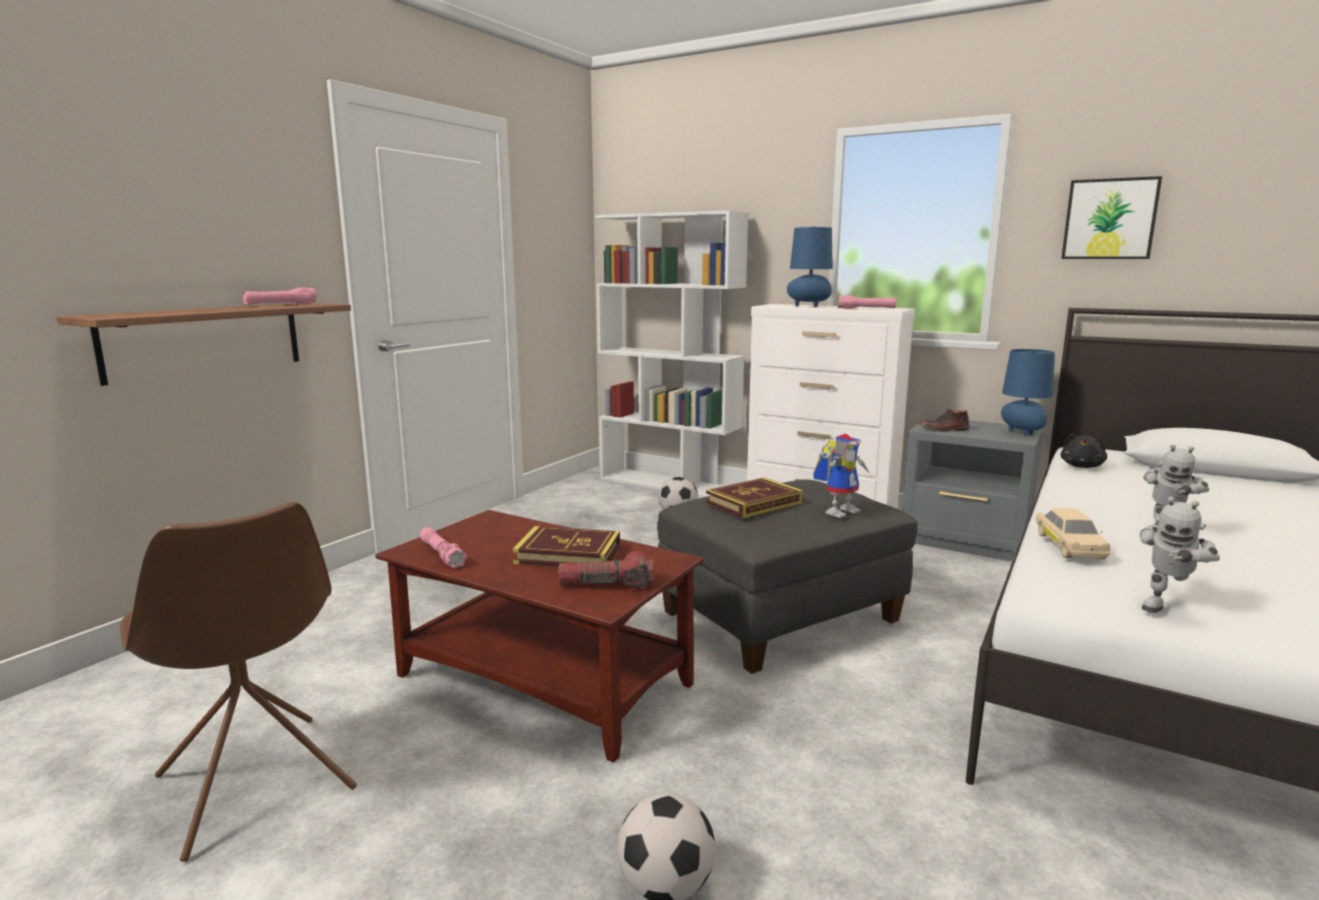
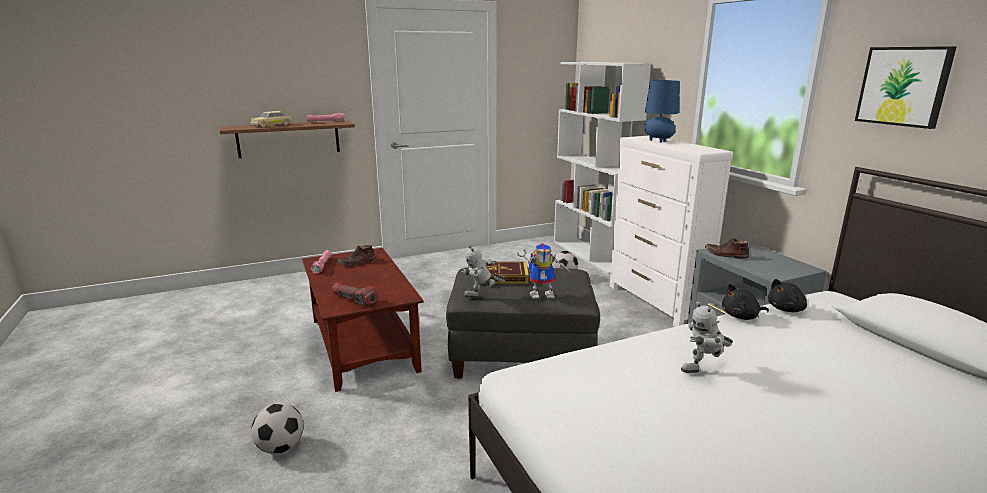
camera: 35 degrees right, 5 degrees up
brown chair [120,502,357,862] -> none
book [512,526,620,567] -> none
pink flashlight [837,295,896,309] -> none
blue table lamp [1001,349,1055,436] -> none
beige toy car [1035,508,1110,559] -> beige toy car moved to [250,111,292,128]
toy robot [1140,497,1220,613] -> toy robot moved to [461,245,506,298]
none -> brown shoe [337,245,375,266]
none -> black plush toy [722,284,769,320]

